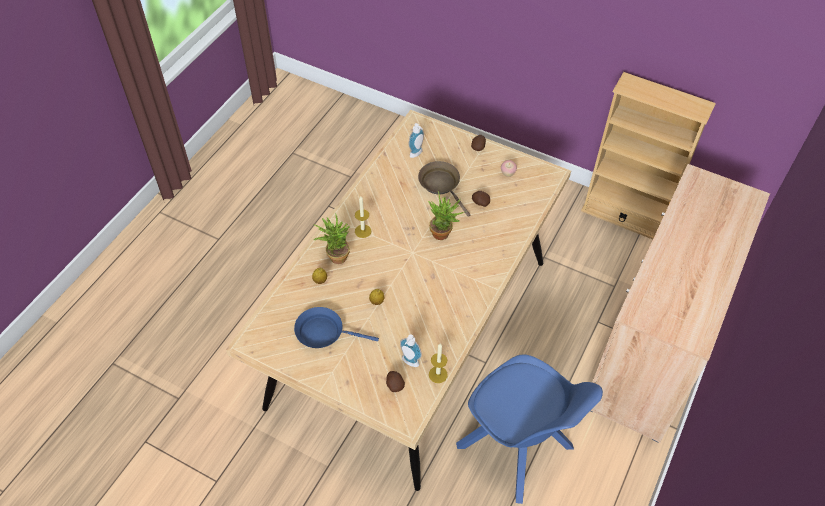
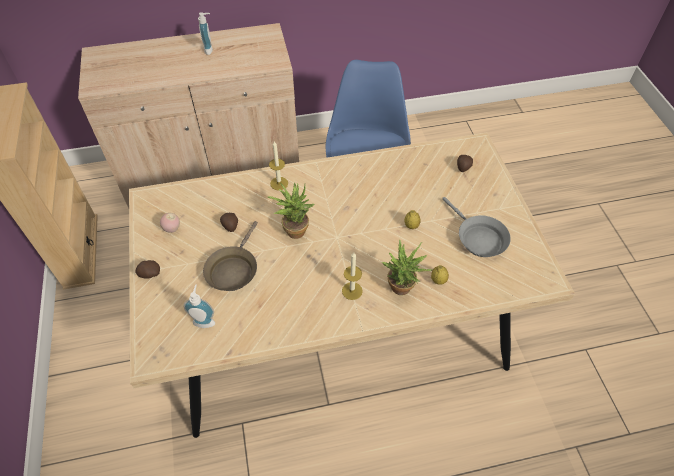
camera: 130 degrees left, 0 degrees up
blue frying pan [294,307,379,348] -> grey frying pan [442,197,511,257]
soap dispenser [400,334,422,367] -> soap dispenser moved to [198,12,213,55]
candle [429,344,448,383] -> candle moved to [269,141,288,191]

